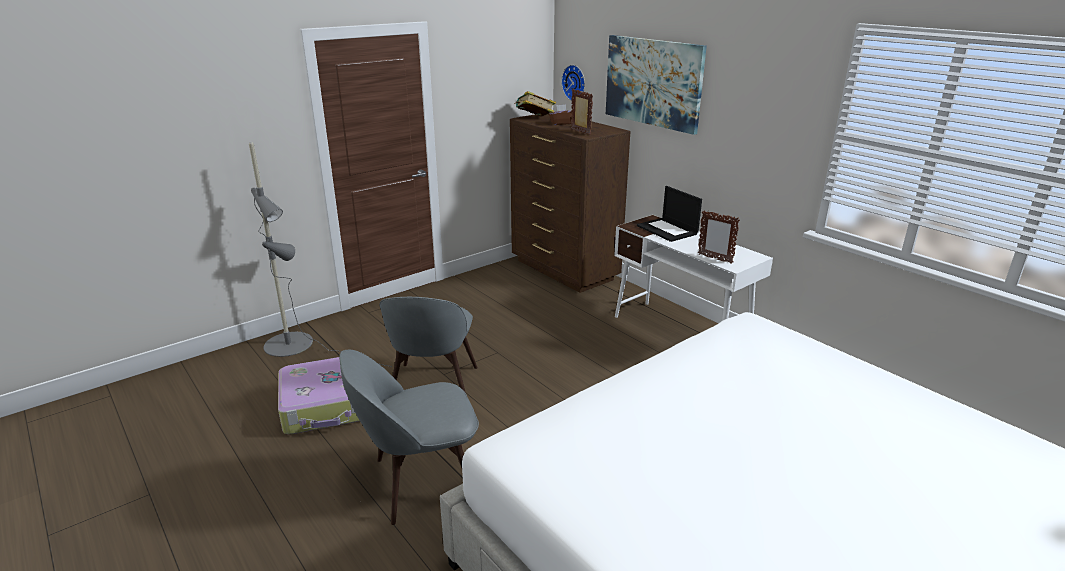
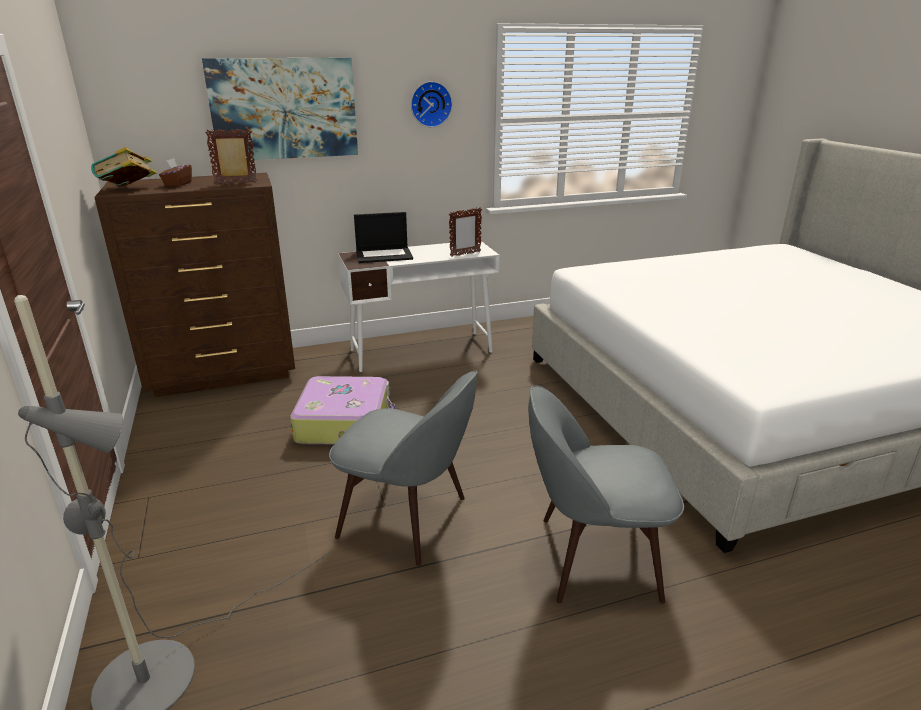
camera: 70 degrees left, 0 degrees up
suitcase [278,357,360,434] -> suitcase moved to [290,376,395,445]
grey chair [339,350,479,525] -> grey chair turned 90 degrees clockwise [528,385,684,604]
wall clock [561,65,585,101] -> wall clock moved to [411,81,452,128]

